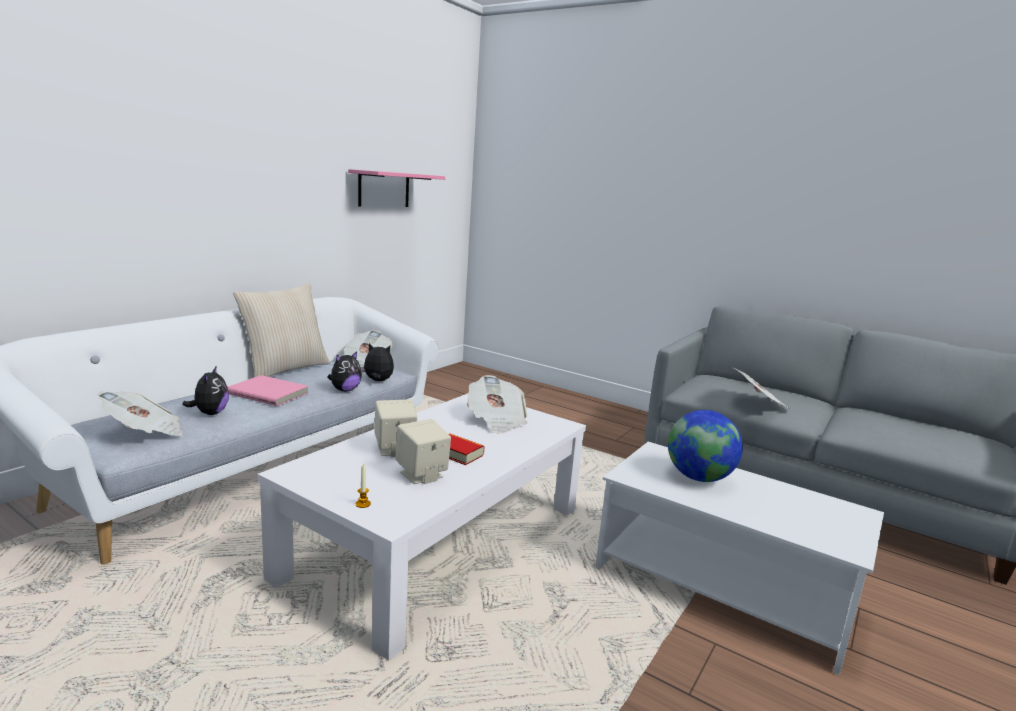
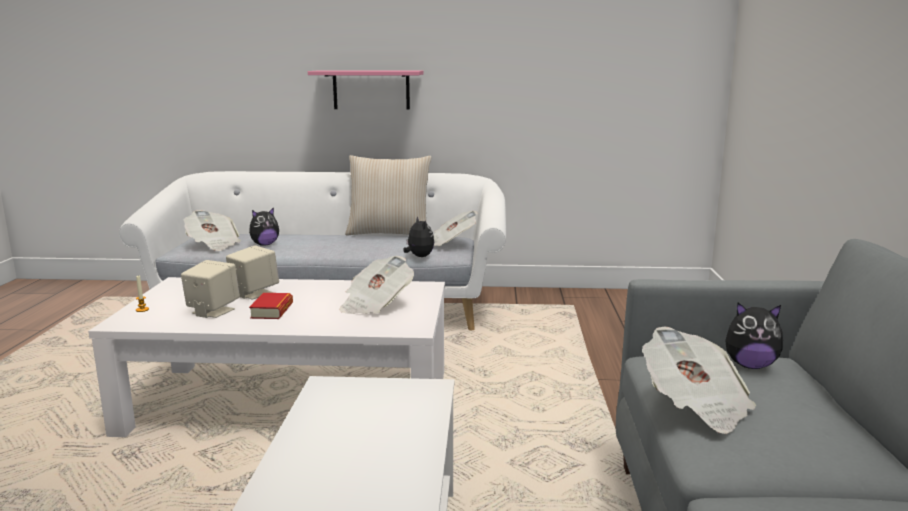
camera: 60 degrees right, 0 degrees up
pink book [228,375,309,406] -> none
plush toy [327,351,362,392] -> plush toy moved to [725,303,783,369]
pink shelf [348,169,445,207] -> pink shelf moved to [308,70,423,109]
globe [668,410,743,482] -> none

